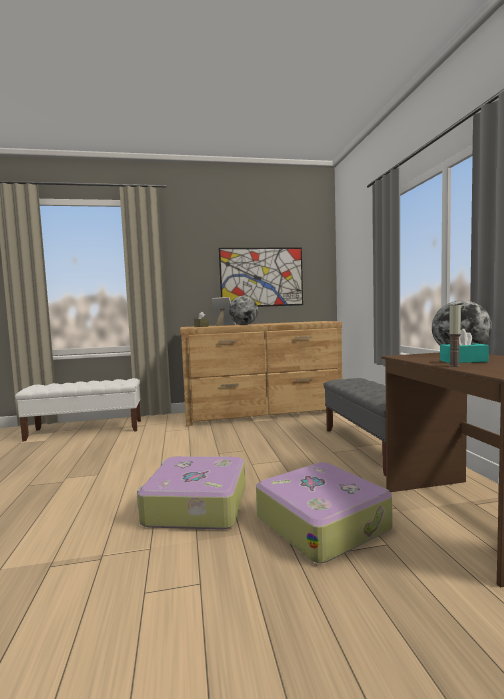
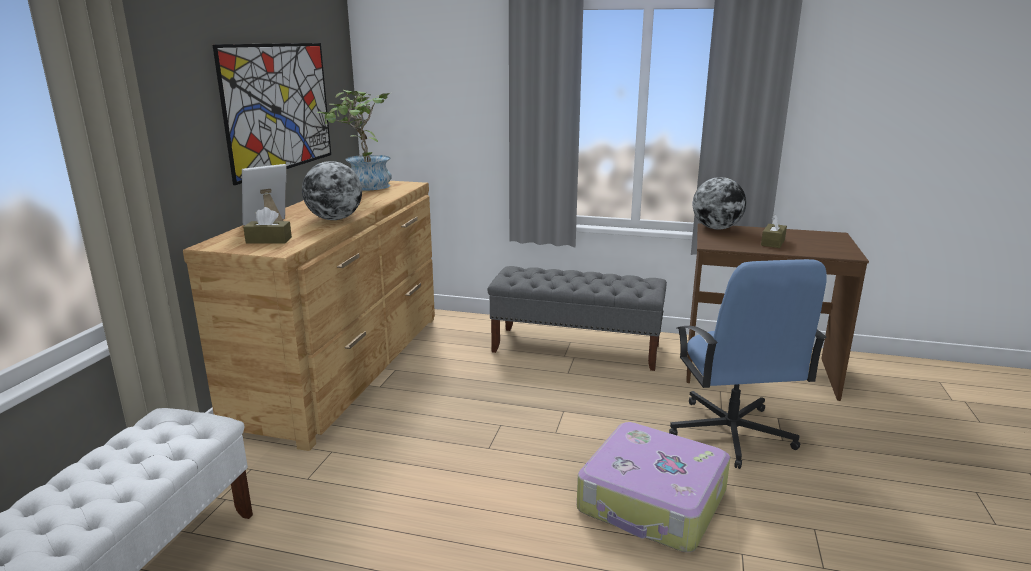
camera: 65 degrees left, 15 degrees up
suitcase [256,462,392,563] -> blue office chair [669,259,827,469]
turquoise tissue box [440,329,489,363] -> brown tissue box [761,214,787,248]
candle [449,305,461,367] -> none
none -> potted plant [317,90,392,190]

